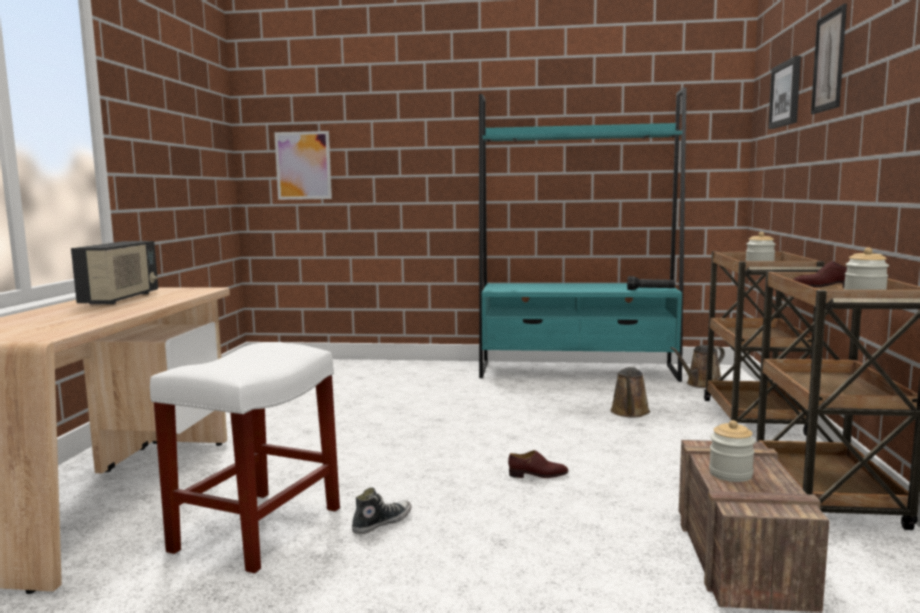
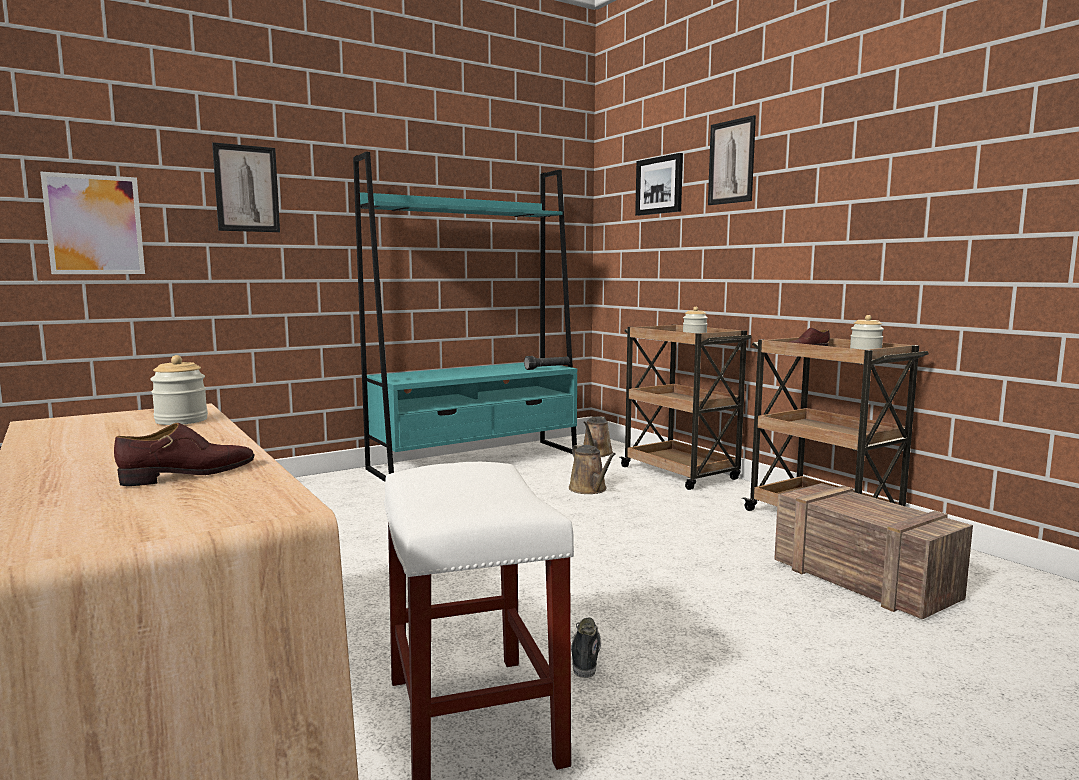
camera: 40 degrees left, 0 degrees up
radio [71,241,158,304] -> none
brown shoe [508,450,568,478] -> brown shoe moved to [114,423,255,486]
jar [709,420,755,482] -> jar moved to [150,355,208,425]
none -> picture [212,142,280,232]

